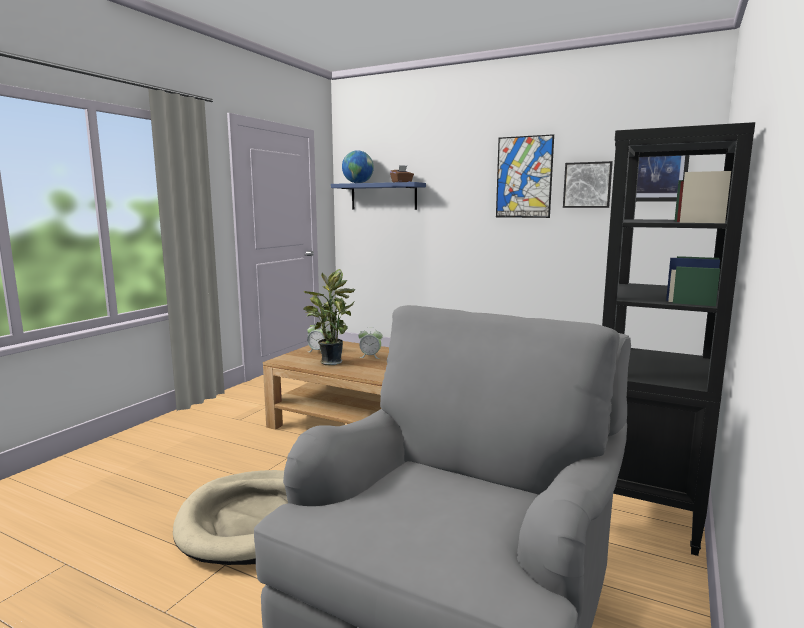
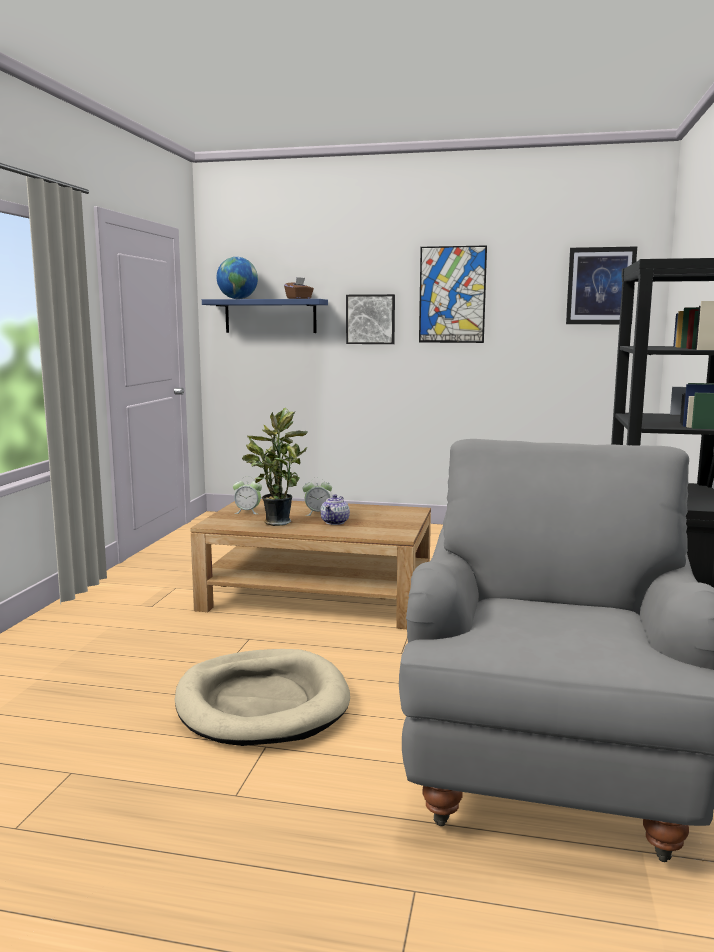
camera: 15 degrees left, 0 degrees up
picture [563,161,613,208] -> picture moved to [346,294,395,344]
none -> teapot [320,494,350,525]

